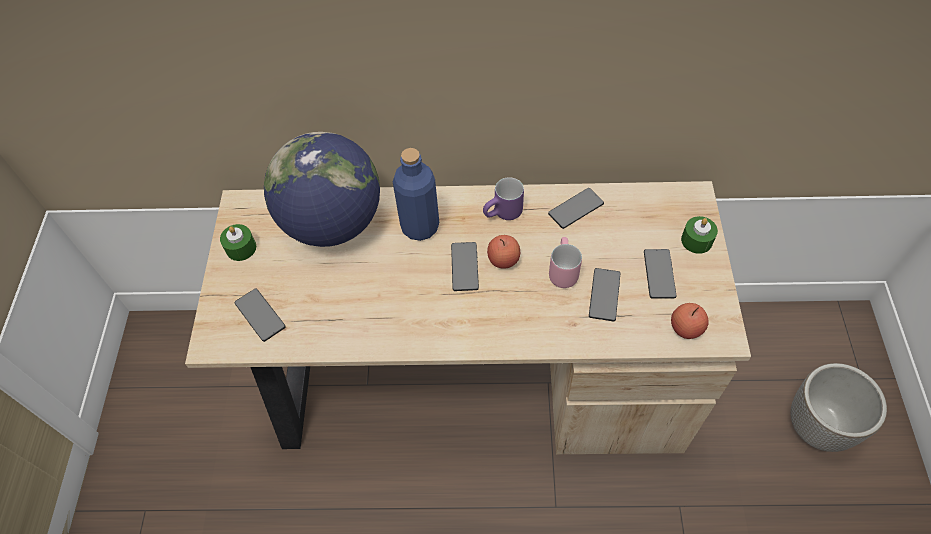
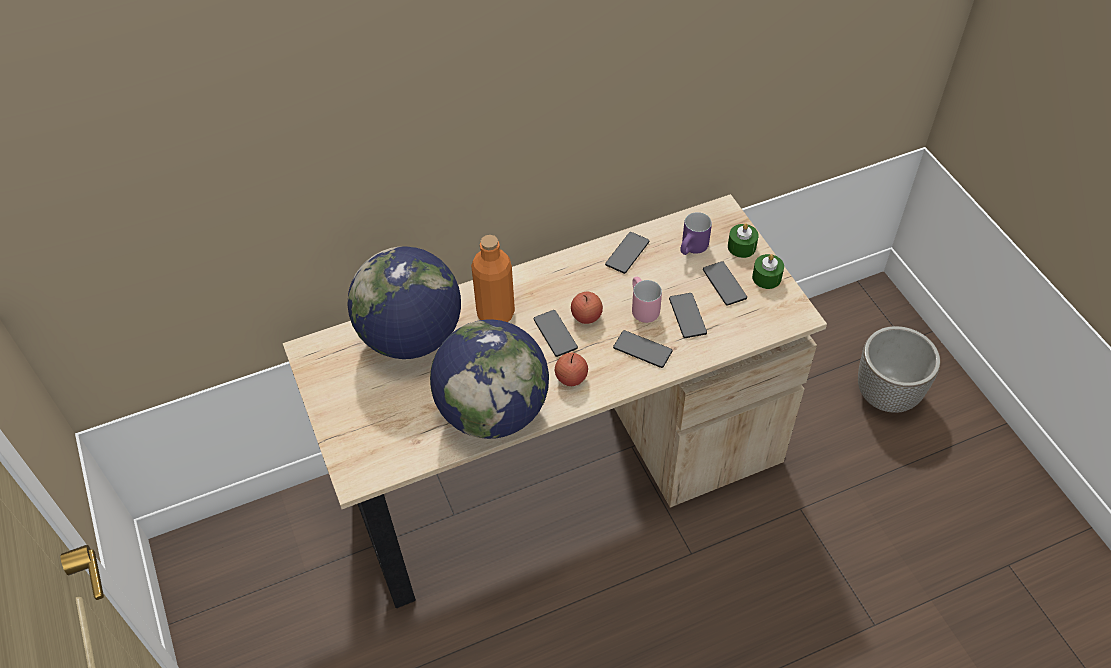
camera: 25 degrees left, 5 degrees down
green candle [220,224,256,261] -> green candle moved to [752,254,784,289]
phone [235,289,286,342] -> phone moved to [613,330,673,368]
blue bottle [393,148,439,241] -> orange bottle [471,235,515,322]
purple mug [483,177,524,220] -> purple mug moved to [680,212,712,255]
apple [671,303,709,339] -> apple moved to [555,353,588,386]
none -> globe [430,320,549,439]

